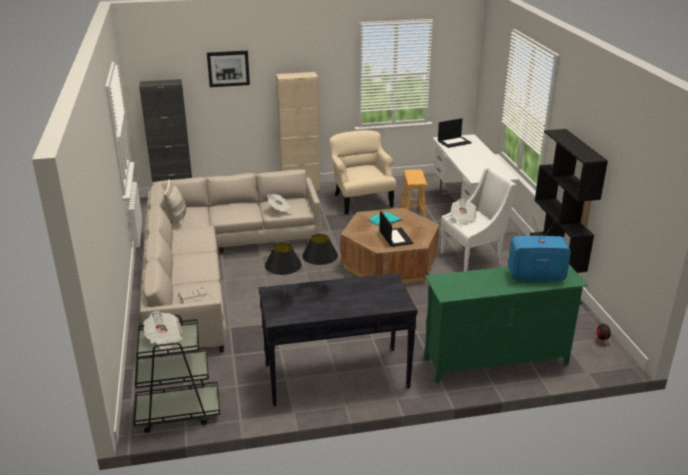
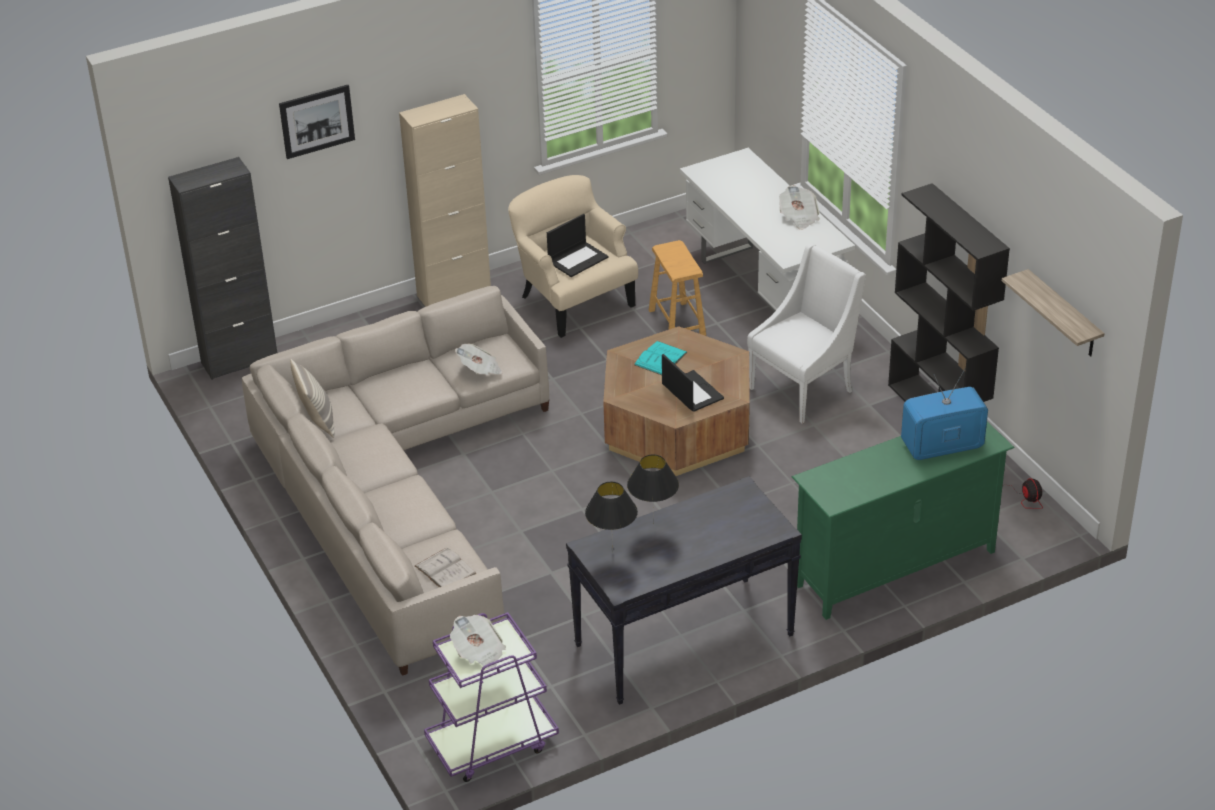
camera: 15 degrees left, 10 degrees up
black cart [133,315,220,433] -> purple cart [424,612,559,782]
laptop [438,118,472,148] -> laptop moved to [547,214,608,277]
newspaper [450,199,476,225] -> newspaper moved to [779,185,820,230]
none -> shelf [1002,269,1105,357]

